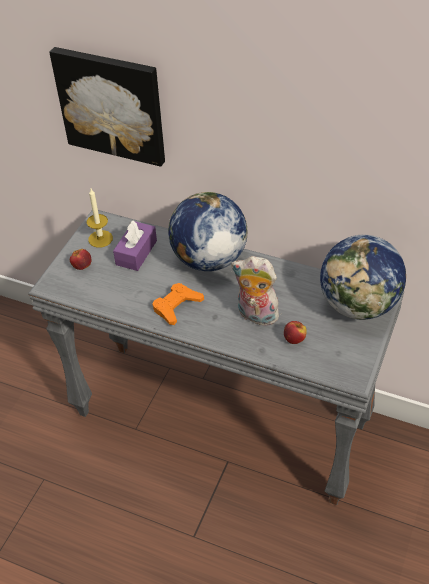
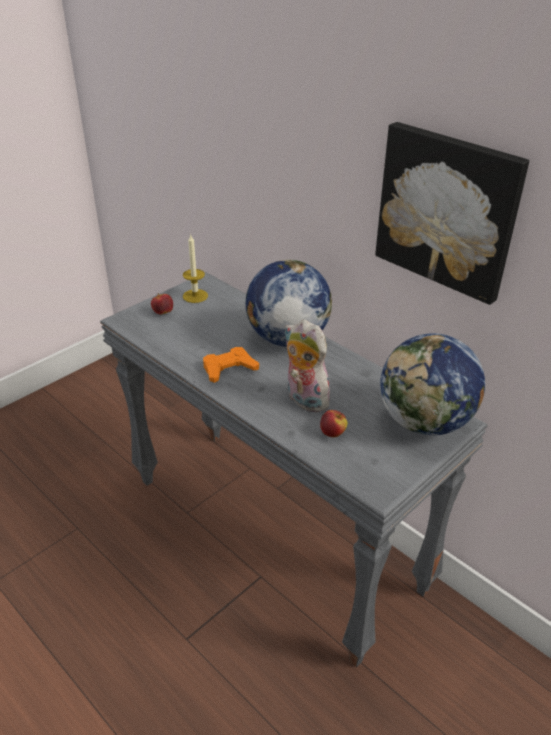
camera: 20 degrees right, 10 degrees down
picture [49,47,165,167] -> picture moved to [375,122,529,305]
purple tissue box [113,221,157,271] -> none

